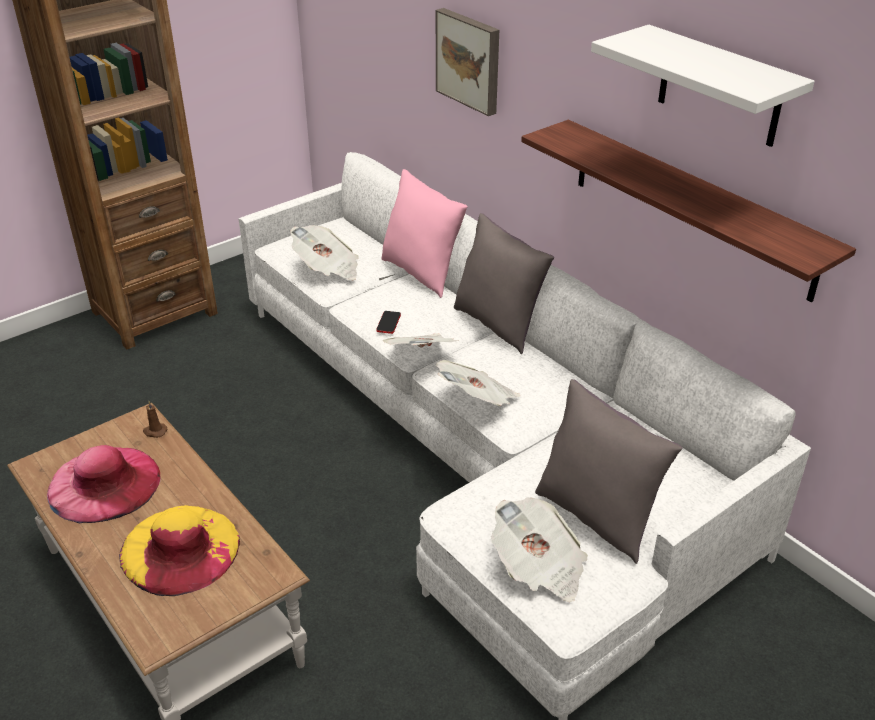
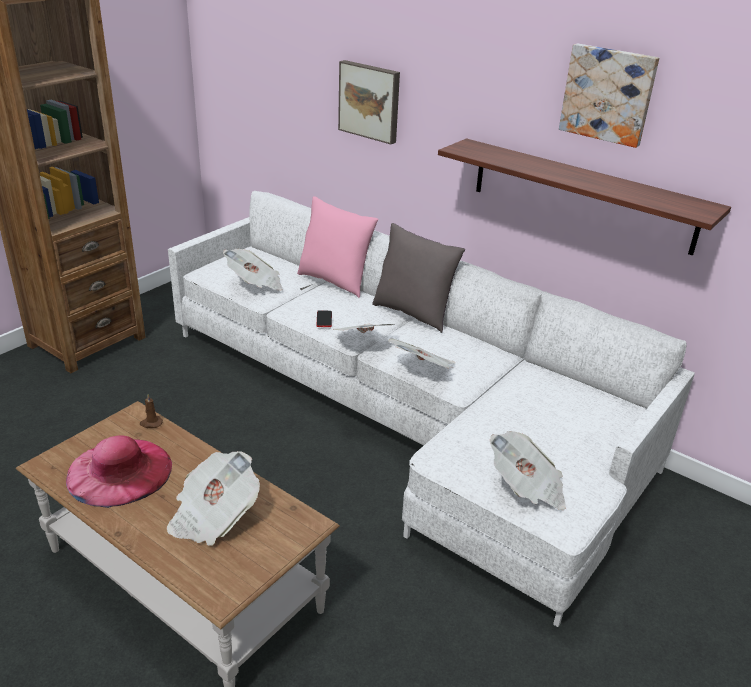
camera: 15 degrees left, 5 degrees down
yellow hat [119,505,240,596] -> newspaper [166,451,260,546]
grey pillow [535,379,682,564] -> none
white shelf [591,25,815,147] -> picture [559,44,659,148]

